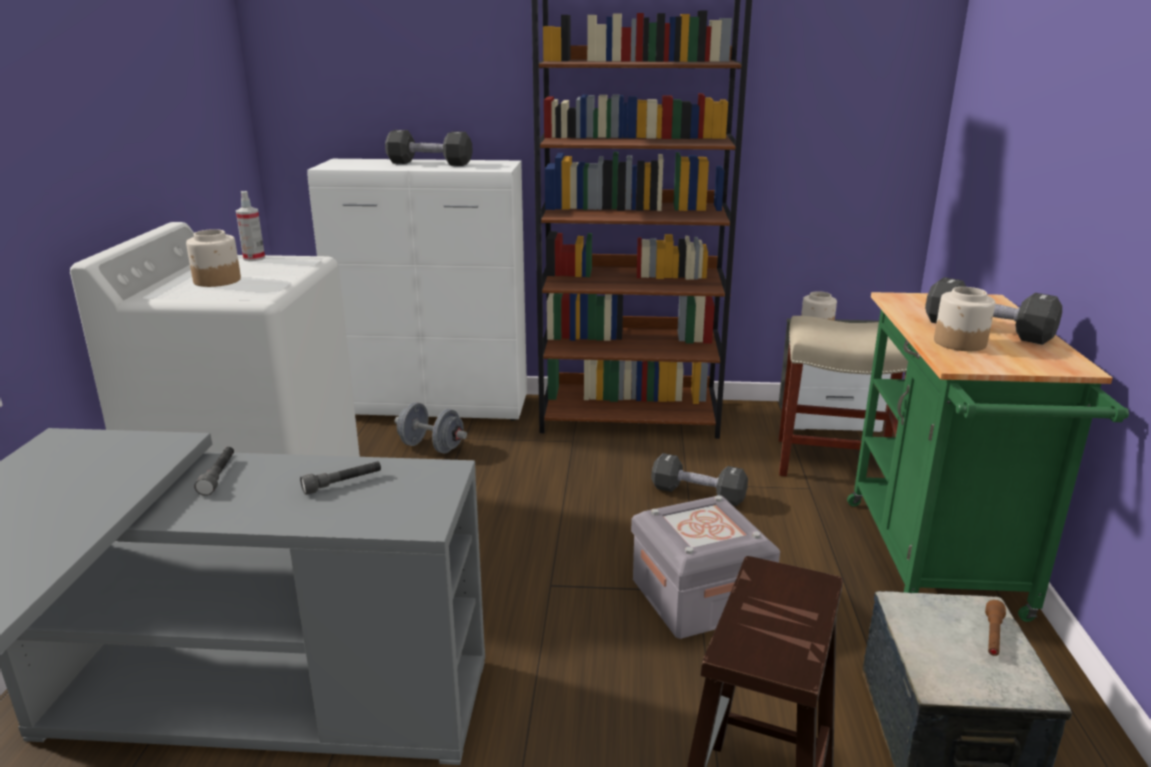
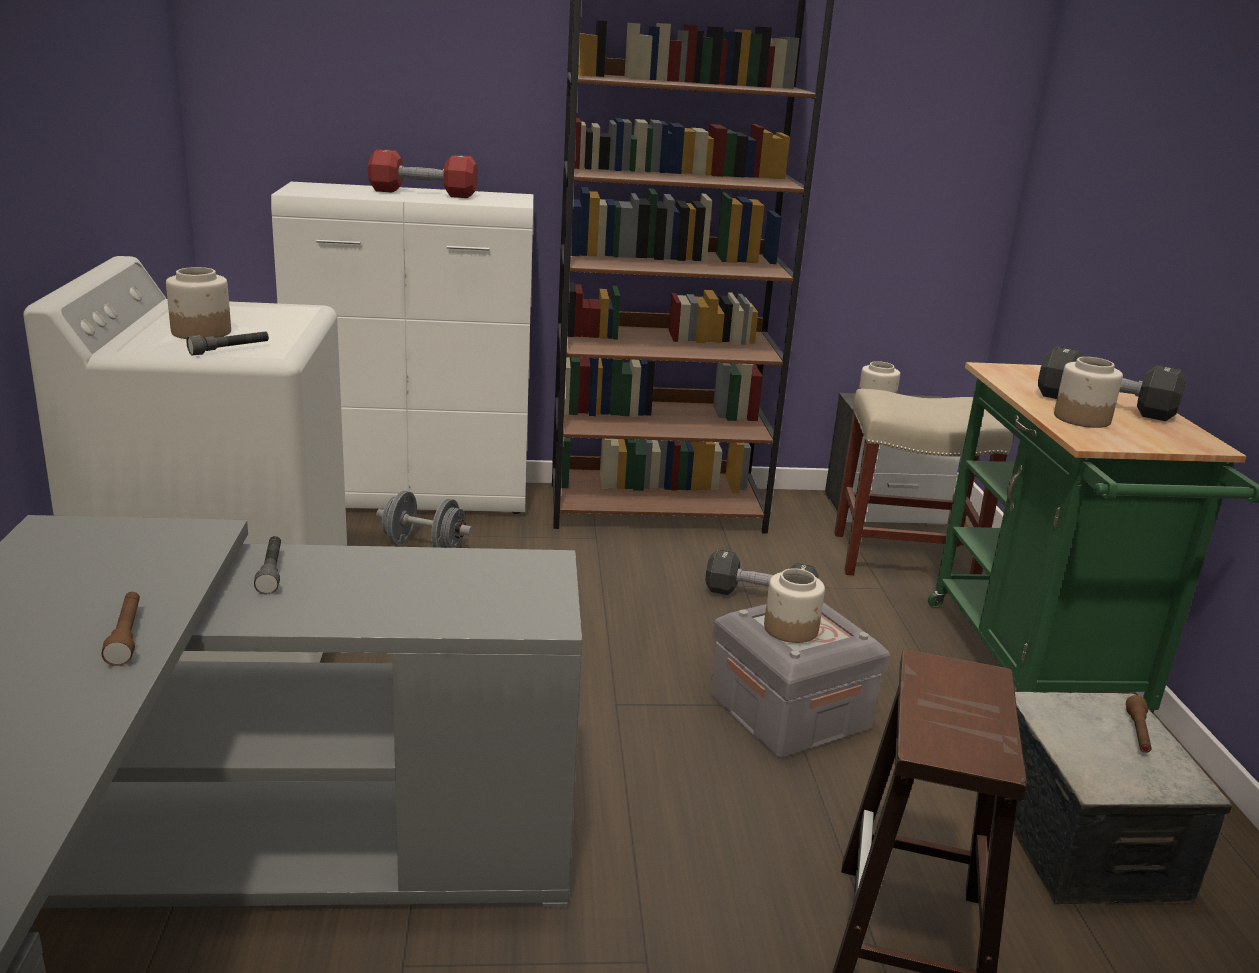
camera: 10 degrees left, 0 degrees up
spray bottle [236,191,265,261] -> none
grey flashlight [300,461,381,495] -> grey flashlight moved to [187,331,269,355]
black dumbbell [385,130,473,166] -> red dumbbell [368,149,478,198]
none -> brown flashlight [101,592,140,666]
none -> jar [764,568,825,643]

